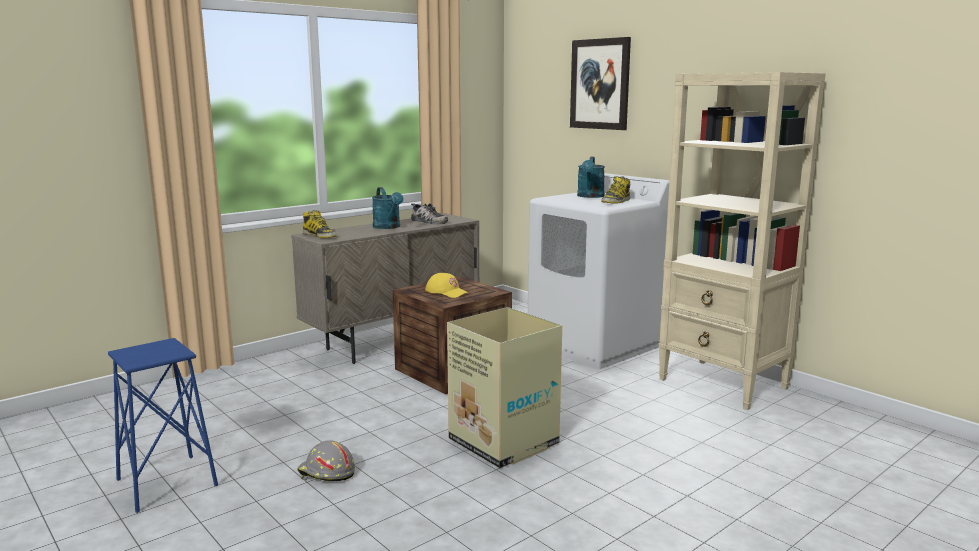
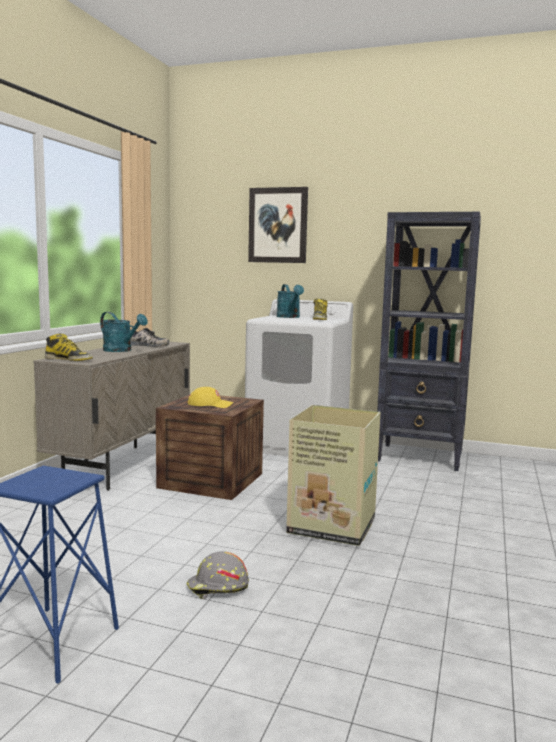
camera: 30 degrees left, 5 degrees down
beige bookcase [659,72,826,410] -> black bookcase [377,211,481,471]

